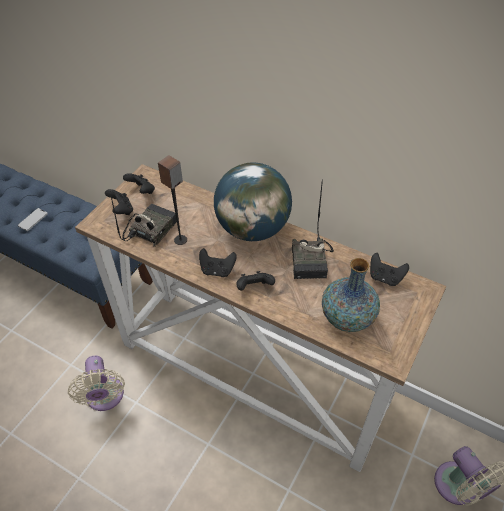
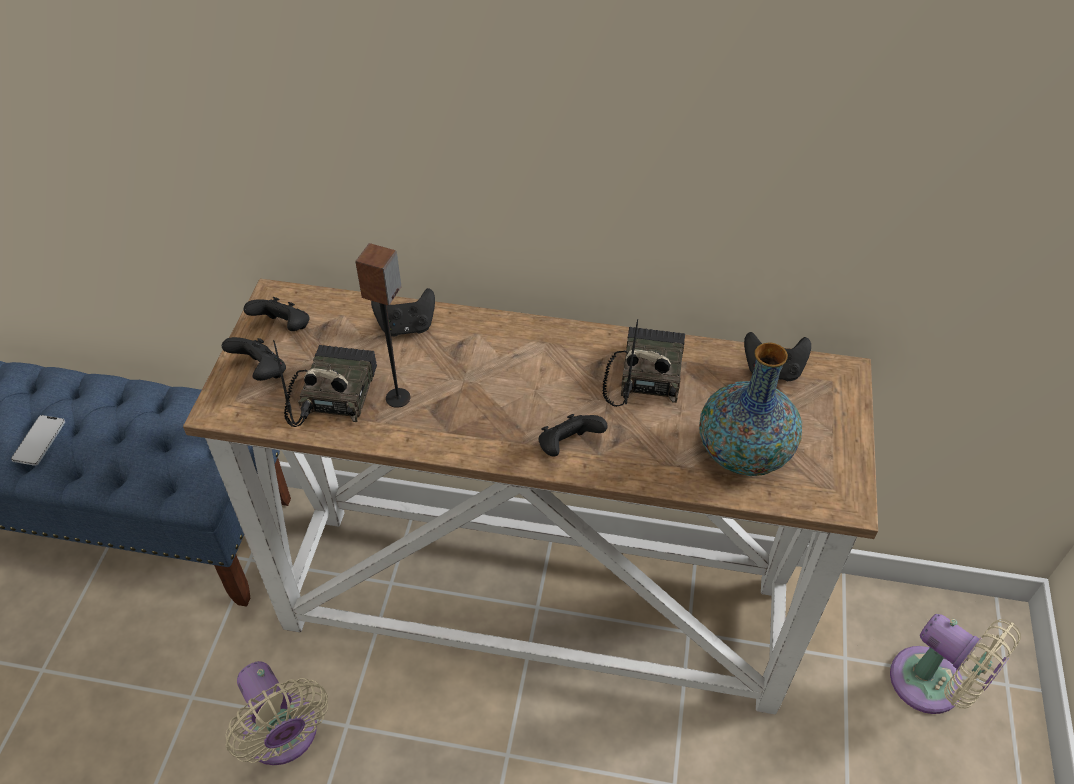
camera: 20 degrees left, 0 degrees up
black game controller [199,248,237,277] -> black game controller moved to [371,288,435,336]
globe [214,162,292,241] -> none
radio [292,179,334,279] -> radio turned 150 degrees counterclockwise [602,319,685,407]

